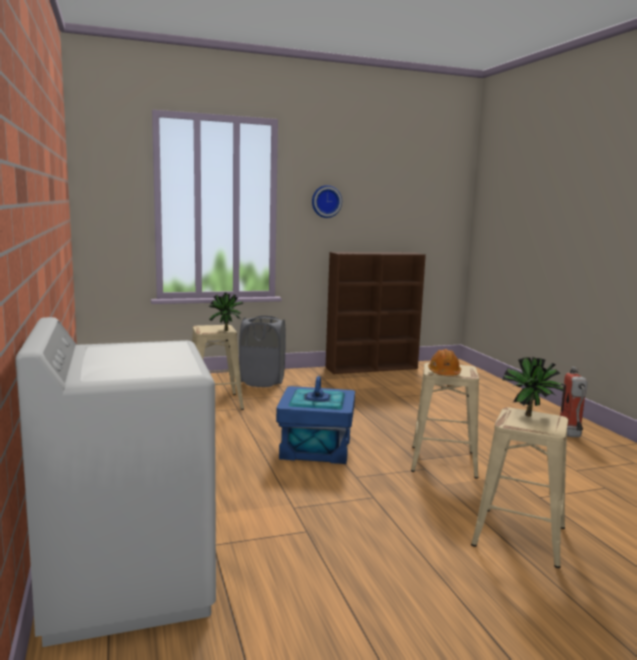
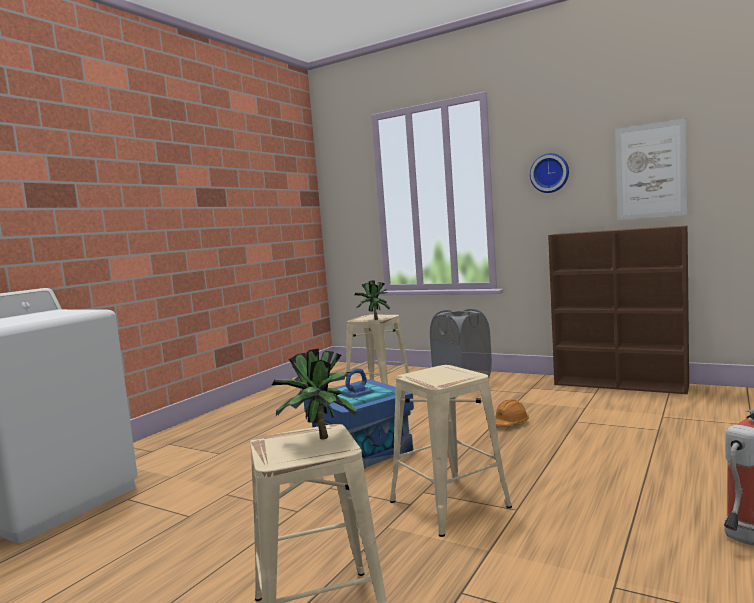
camera: 50 degrees right, 5 degrees down
orange hard hat [428,349,461,376] -> orange hard hat moved to [495,400,529,426]
none -> picture [615,118,687,220]

